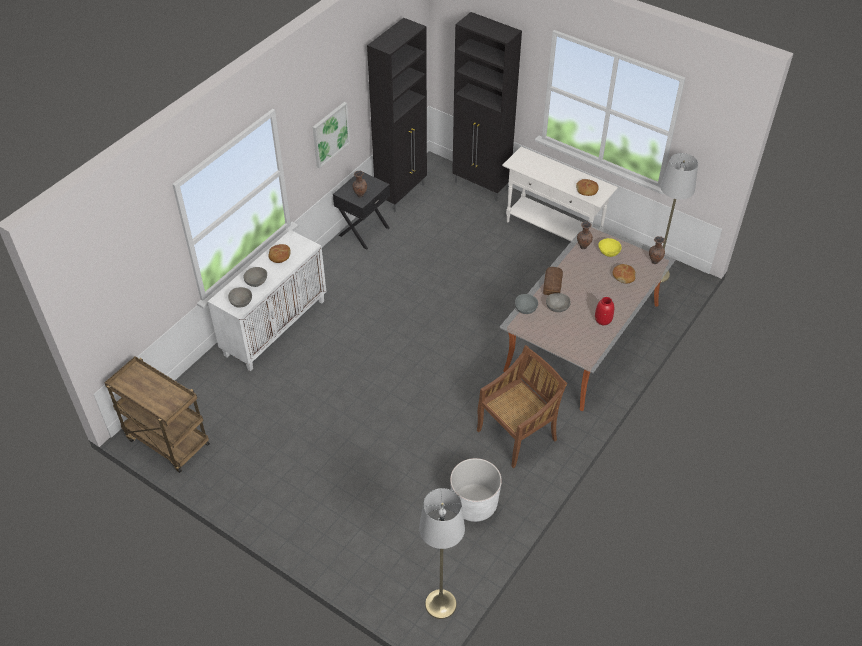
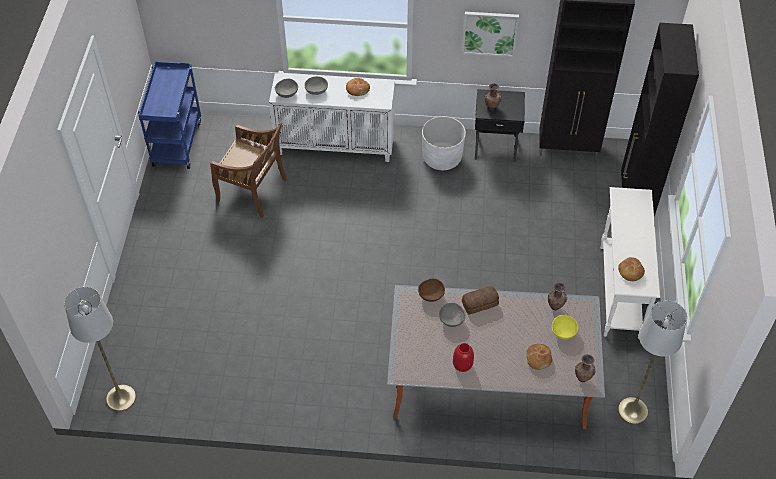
camera: 60 degrees right, 5 degrees up
brown cart [104,356,210,473] -> blue cart [138,61,201,169]
white planter [450,458,502,522] -> white planter moved to [422,116,466,170]
brown chair [477,345,567,468] -> brown chair moved to [210,122,287,218]
grey bowl [515,294,538,314] -> brown bowl [418,279,445,302]

